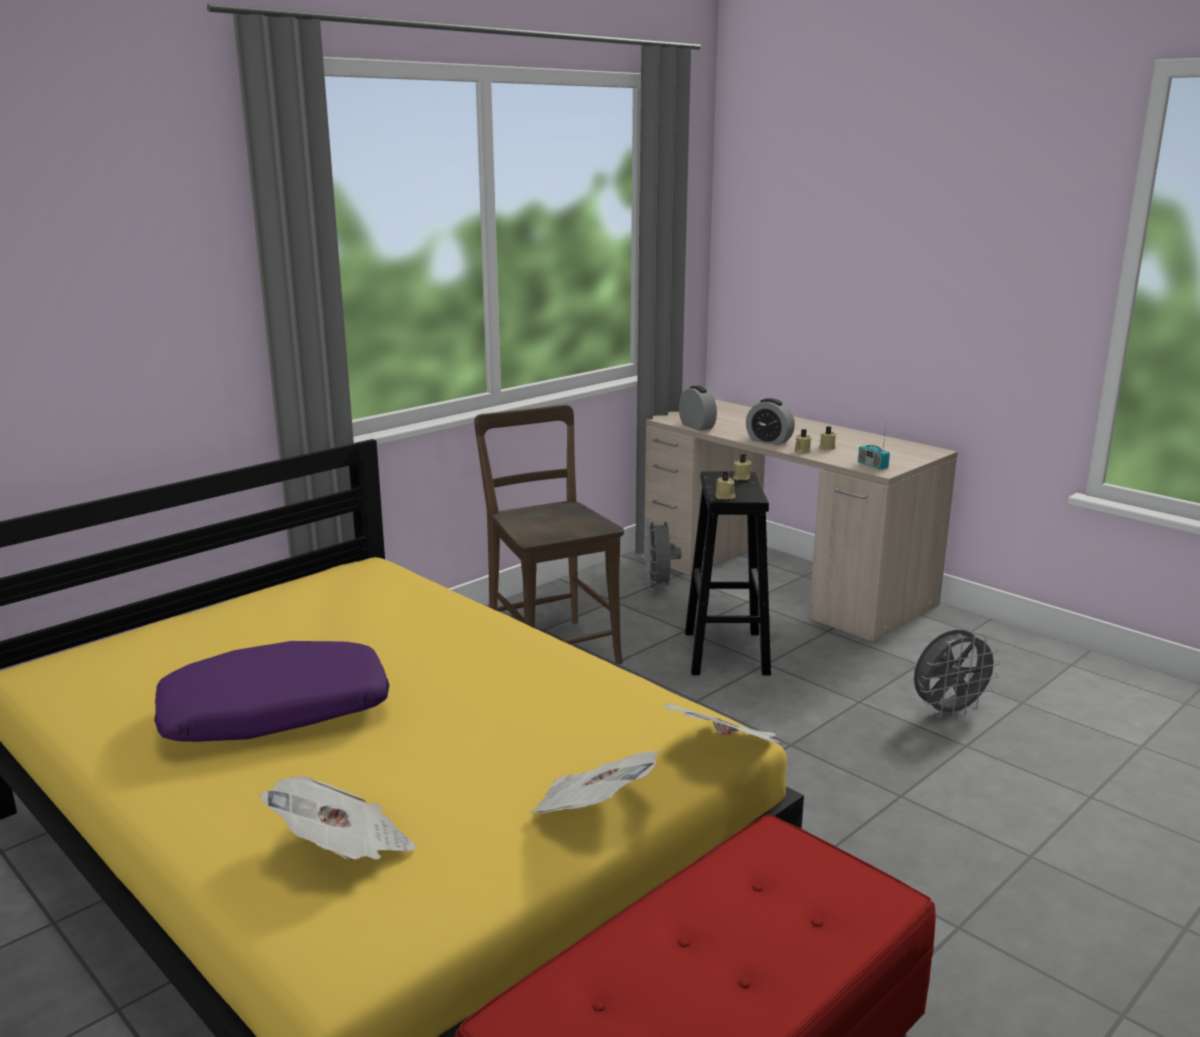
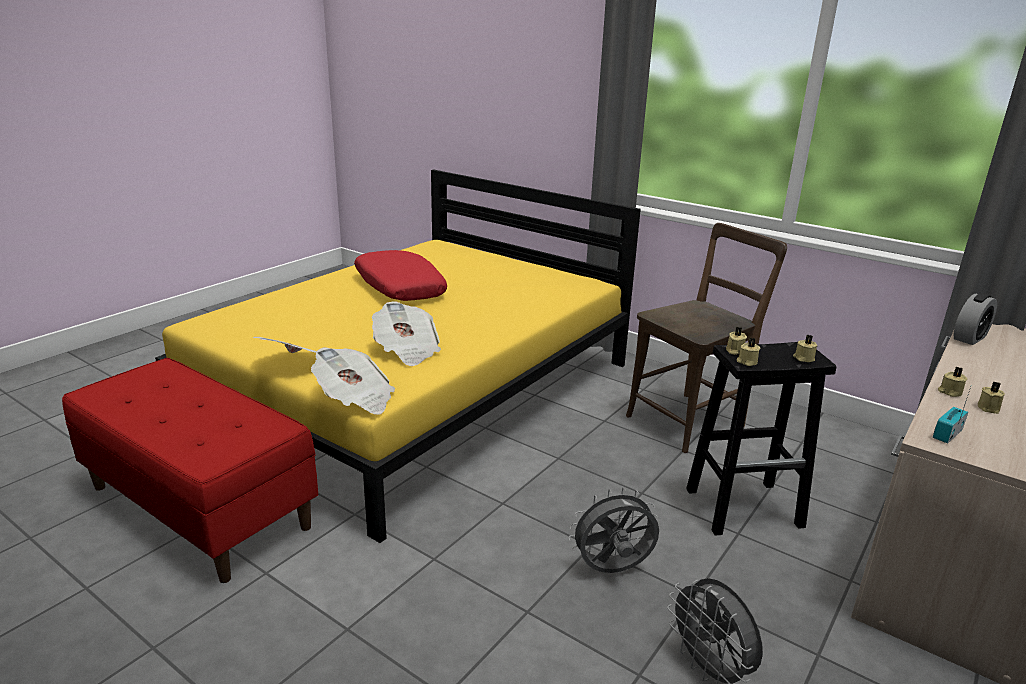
camera: 80 degrees right, 5 degrees up
purple pillow [154,641,389,742] -> red pillow [354,250,447,301]
newspaper [260,776,417,860] -> newspaper moved to [372,301,441,366]
grey fan [644,517,681,591] -> grey fan moved to [568,488,659,573]
alarm clock [746,398,795,445] -> none
none -> beige candle [737,338,760,366]

